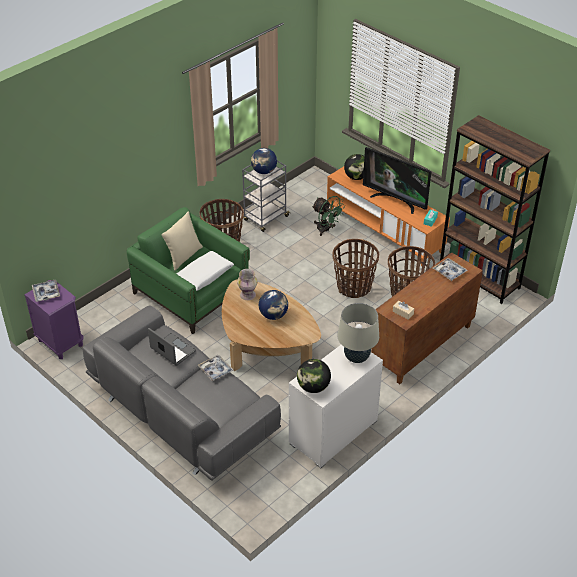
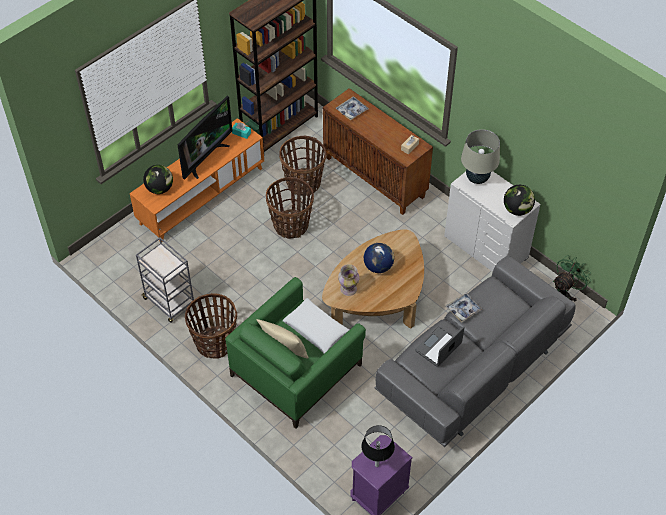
camera: 90 degrees left, 10 degrees up
tray [32,280,60,302] -> black table lamp [361,425,395,467]
globe [251,148,277,174] -> none
green fan [312,196,345,236] -> green fan moved to [553,255,591,301]

